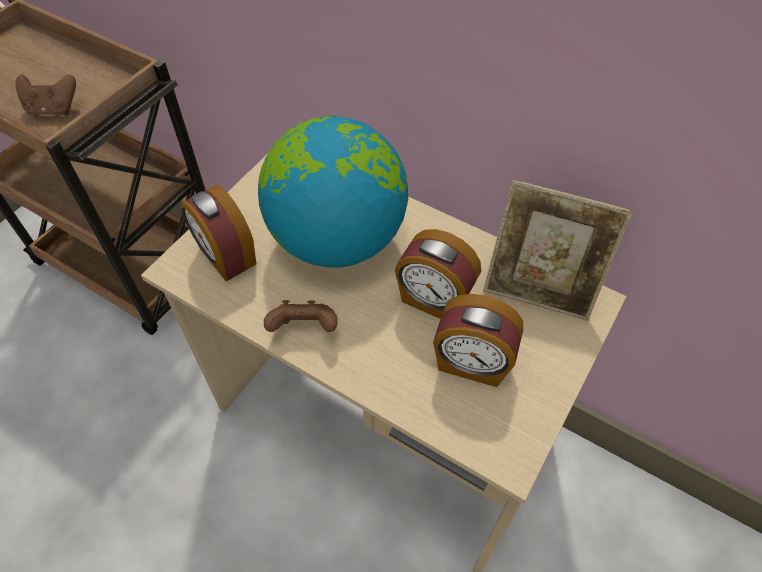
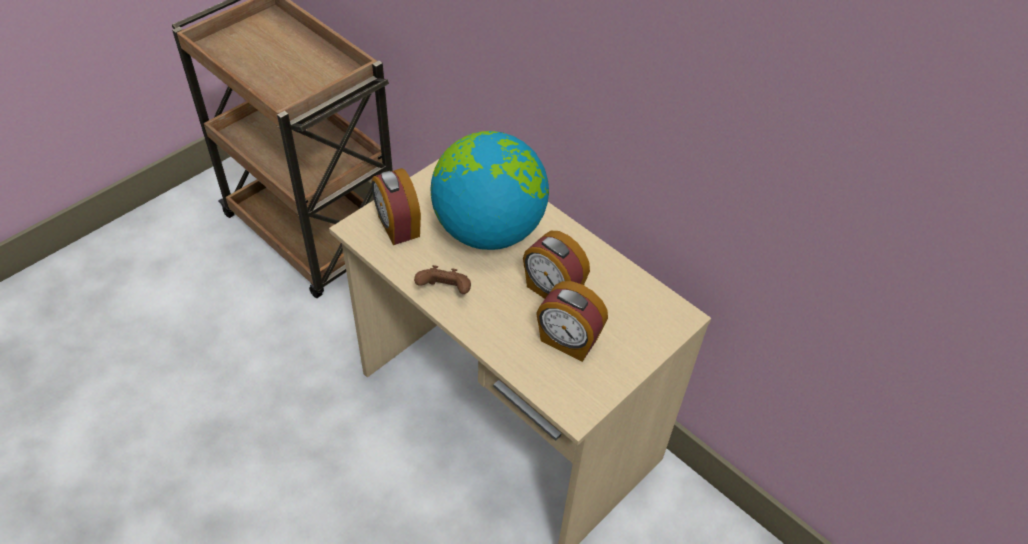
camera: 10 degrees right, 5 degrees down
brown game controller [15,74,76,116] -> none
picture frame [483,180,633,321] -> none

